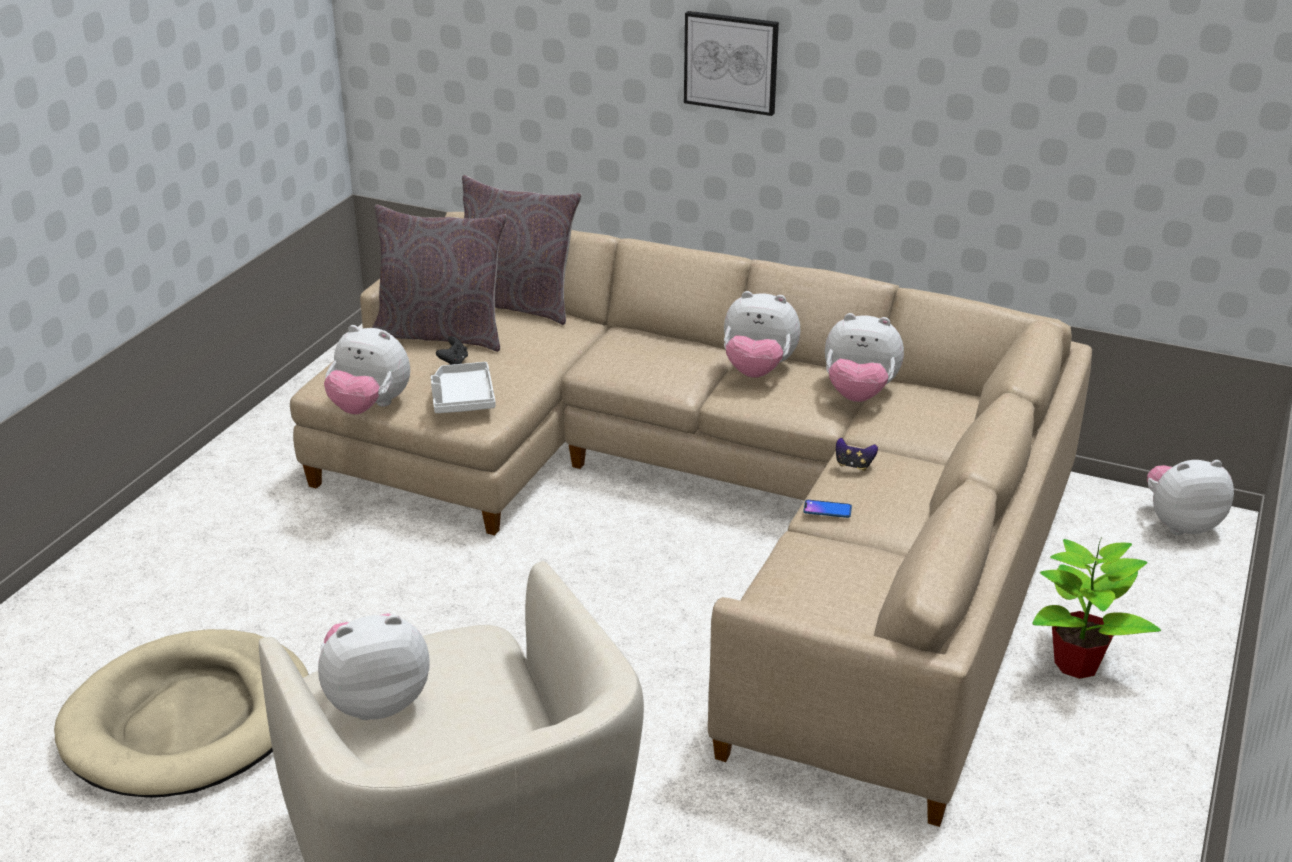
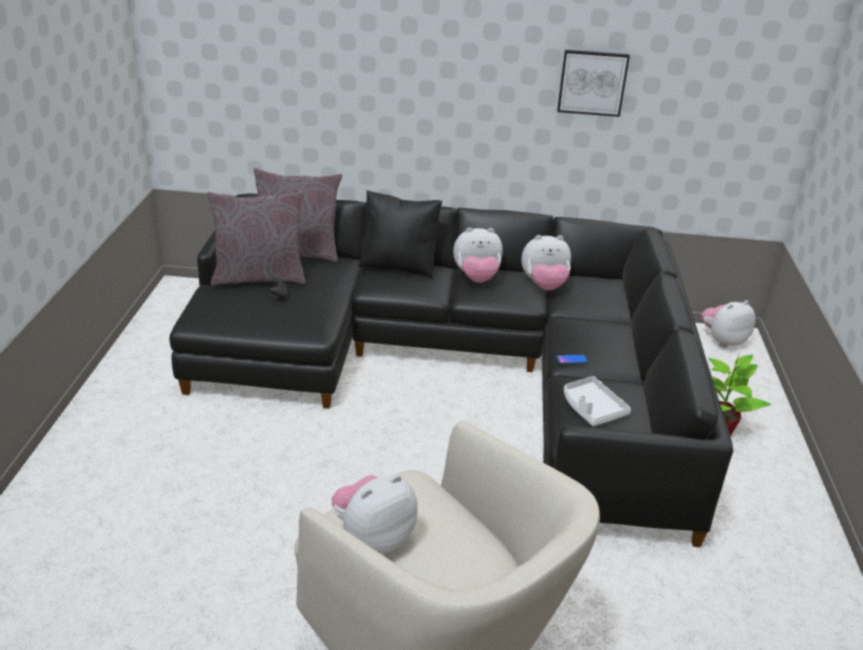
camera: 20 degrees left, 0 degrees up
beige dog bed [54,629,309,798] -> none
beige sofa [290,212,1092,827] -> black sofa [169,193,733,547]
plush toy [324,325,410,414] -> none
white tray [431,362,496,413] -> white tray moved to [564,376,631,426]
picture [684,11,779,116] -> picture moved to [557,50,630,117]
game controller [836,438,878,471] -> none
none -> black pillow [358,190,442,279]

